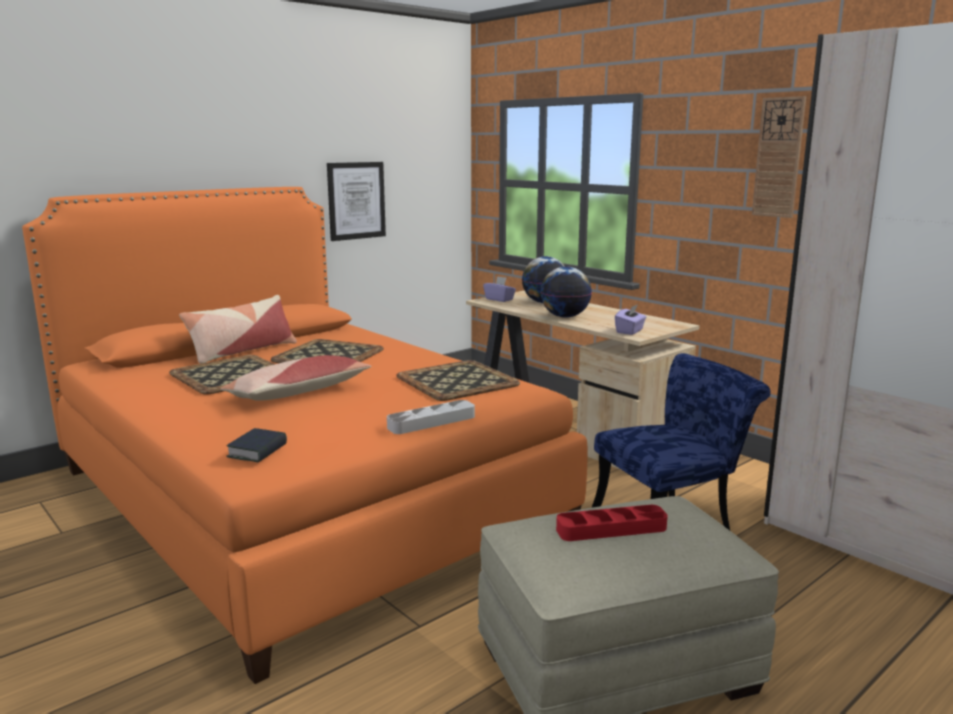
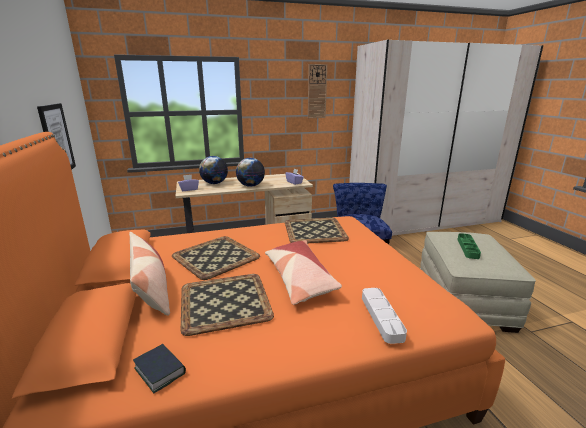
camera: 65 degrees left, 5 degrees up
book [226,428,287,463] -> book moved to [133,344,186,393]
grey tray [387,400,475,434] -> grey tray moved to [362,288,407,344]
red tray [556,505,668,541] -> green tray [457,233,481,259]

